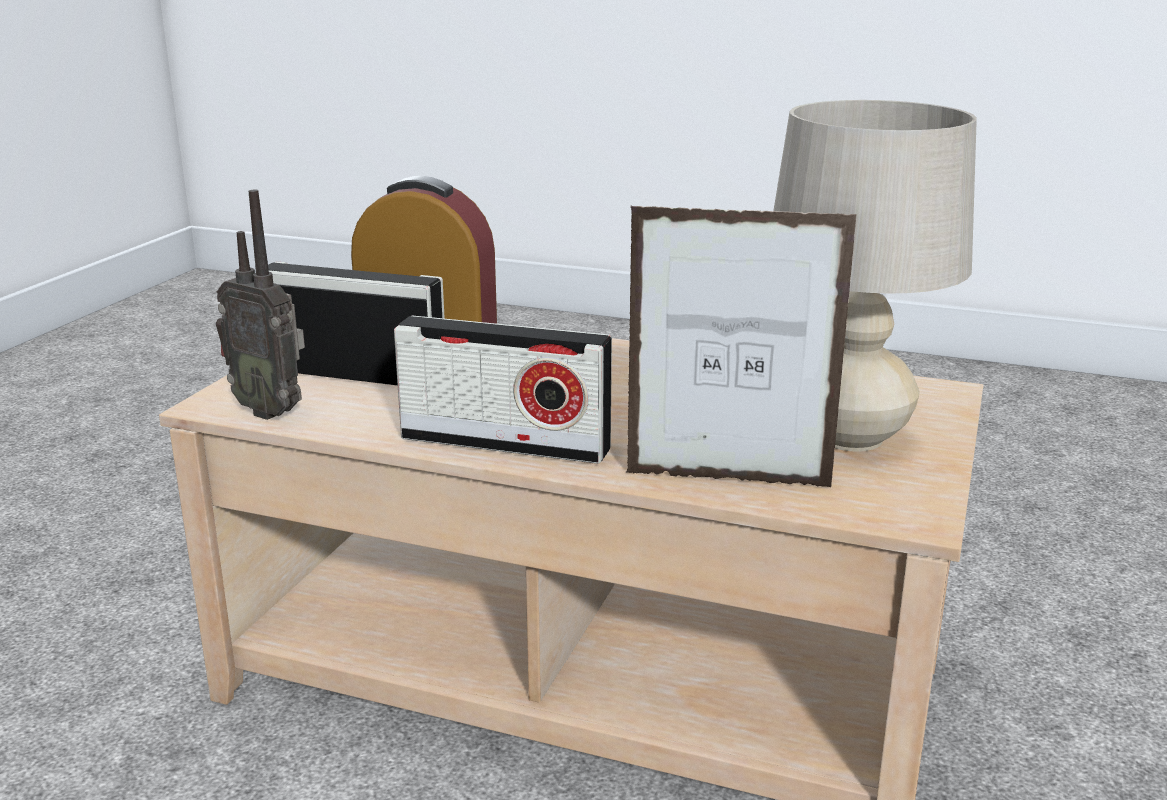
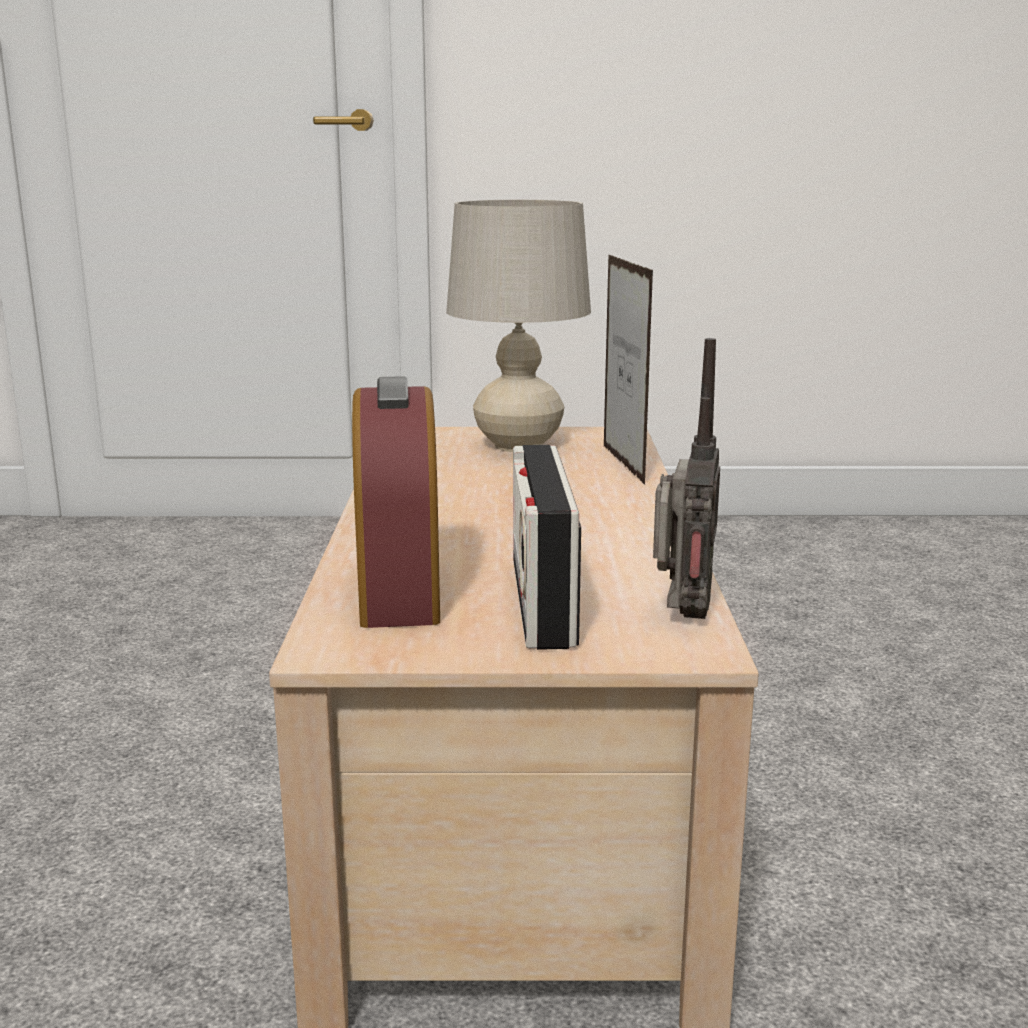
camera: 110 degrees left, 5 degrees down
radio [394,315,612,464] -> none

